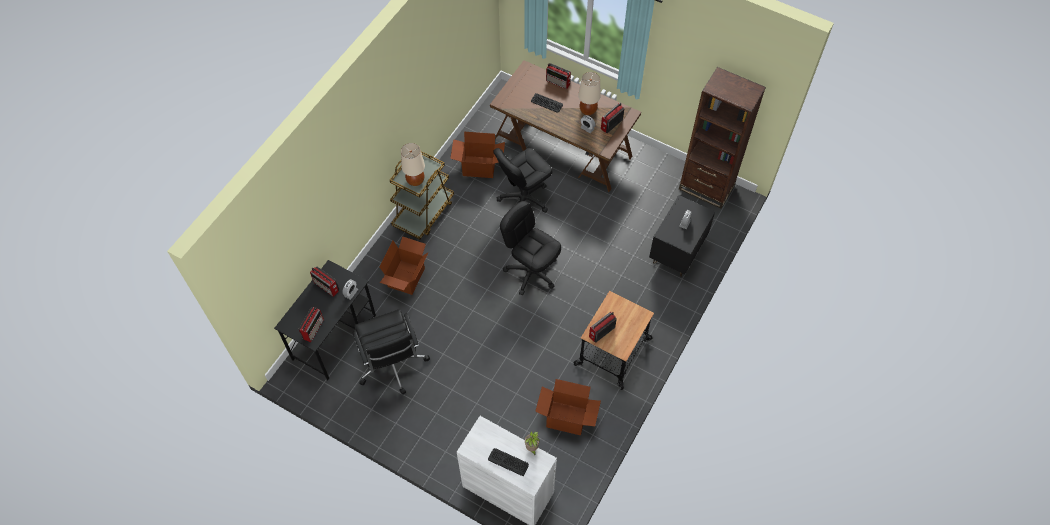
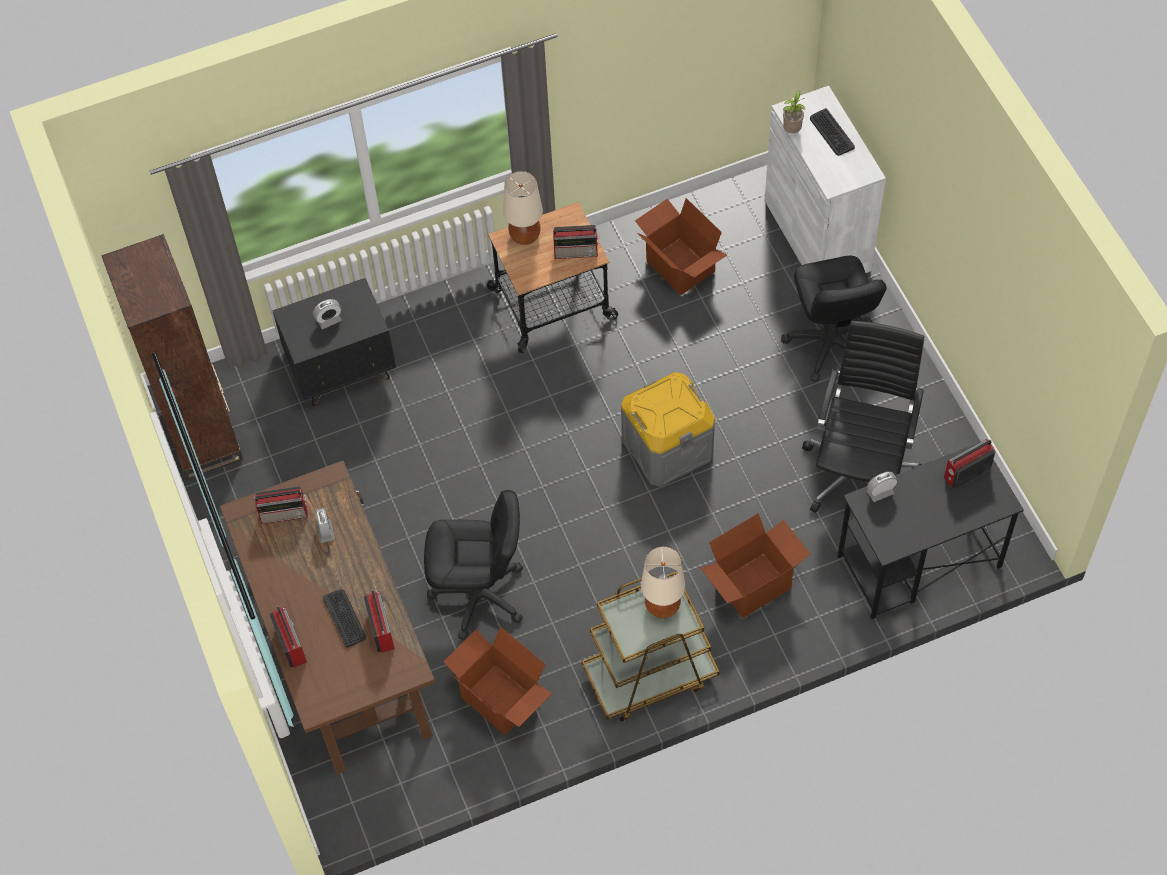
camera: 140 degrees left, 0 degrees up
radio [310,267,339,297] -> radio moved to [364,590,395,653]
black office chair [500,201,561,295] -> black office chair moved to [781,256,886,382]
beige table lamp [578,72,601,115] -> beige table lamp moved to [503,171,543,245]
none -> grey storage box [621,372,715,487]

